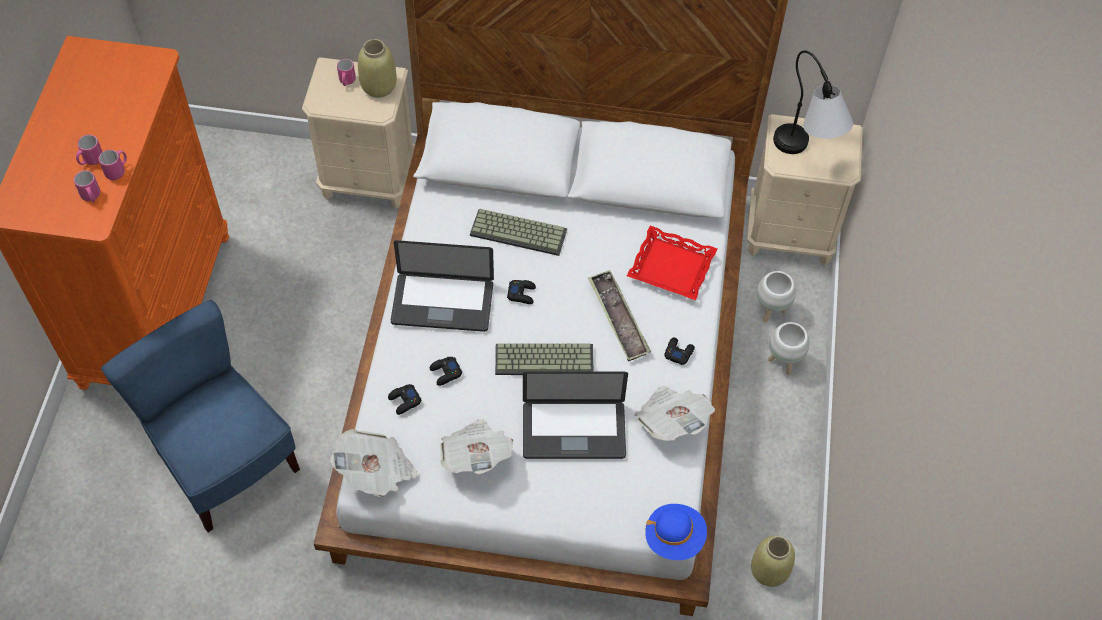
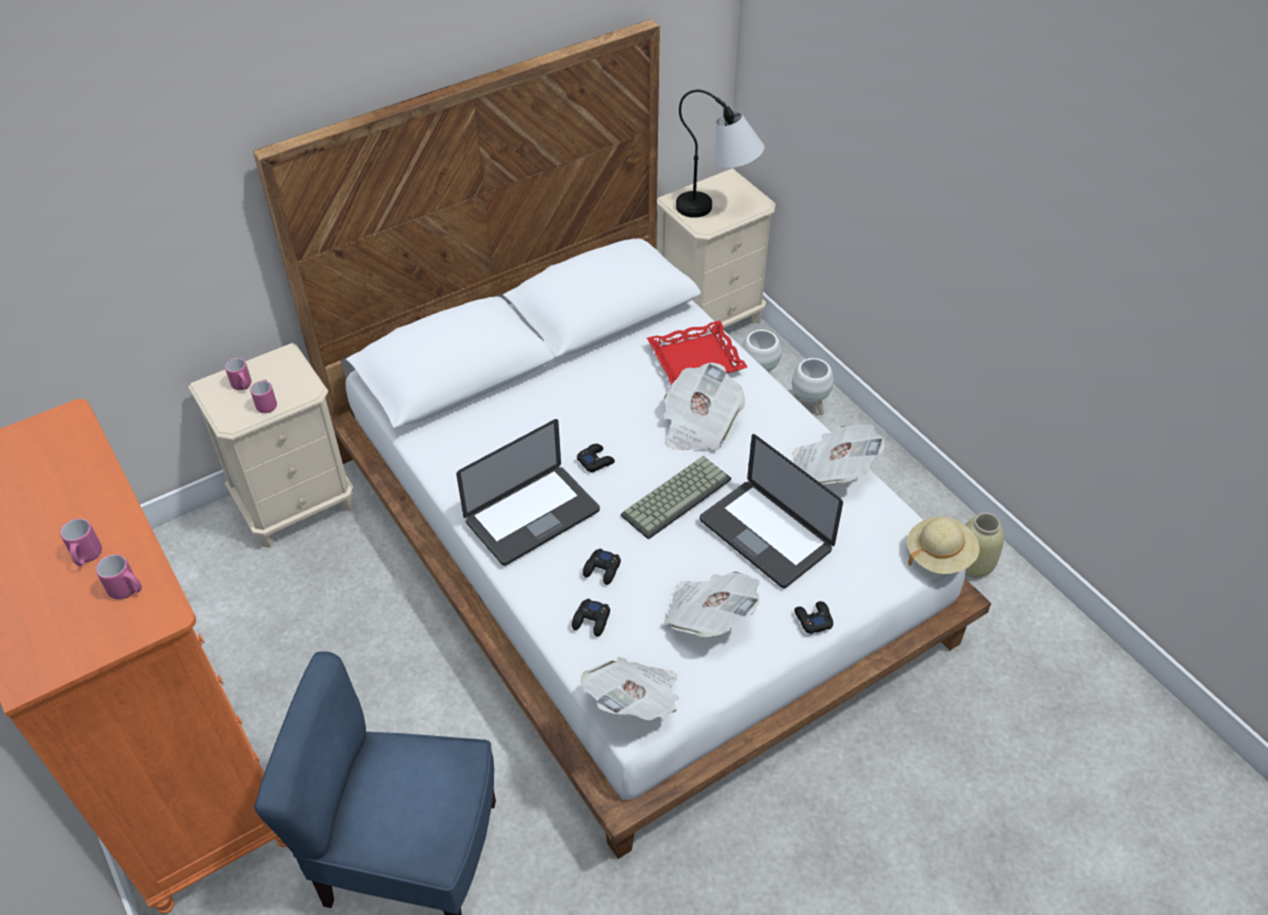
camera: 40 degrees left, 10 degrees down
pink mug [99,150,127,180] -> pink mug moved to [250,380,277,413]
beige vase [358,39,397,98] -> none
keyboard [470,209,567,256] -> none
laptop [523,371,628,459] -> laptop turned 90 degrees clockwise [700,434,843,588]
tray [588,270,651,361] -> newspaper [663,362,745,451]
blue hat [645,504,707,560] -> beige hat [907,517,979,574]
black game controller [665,337,695,365] -> black game controller moved to [794,601,833,634]

